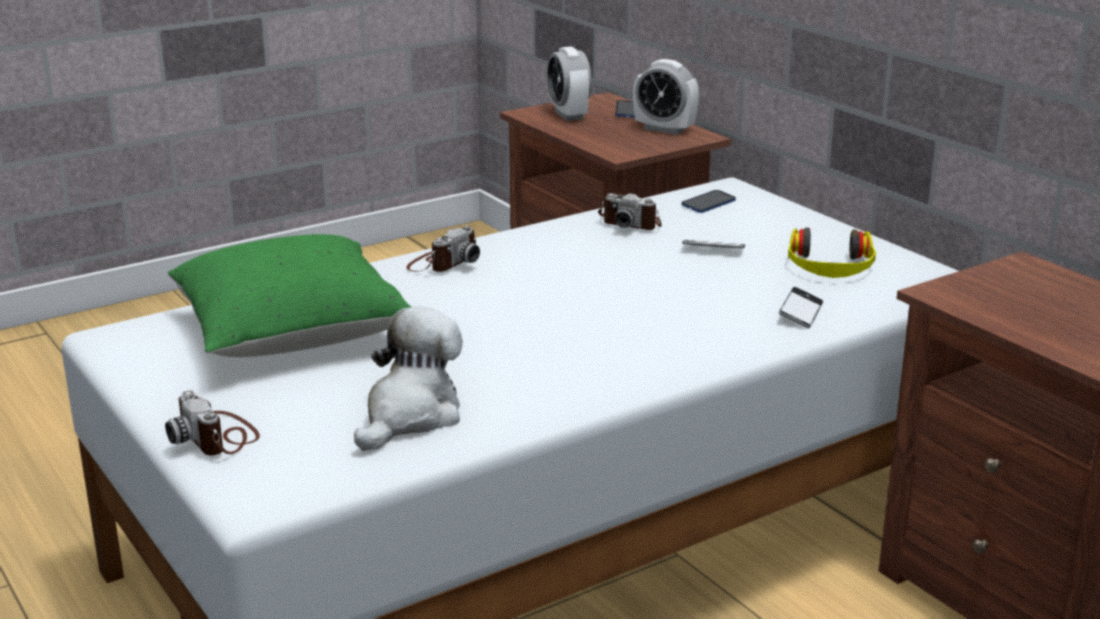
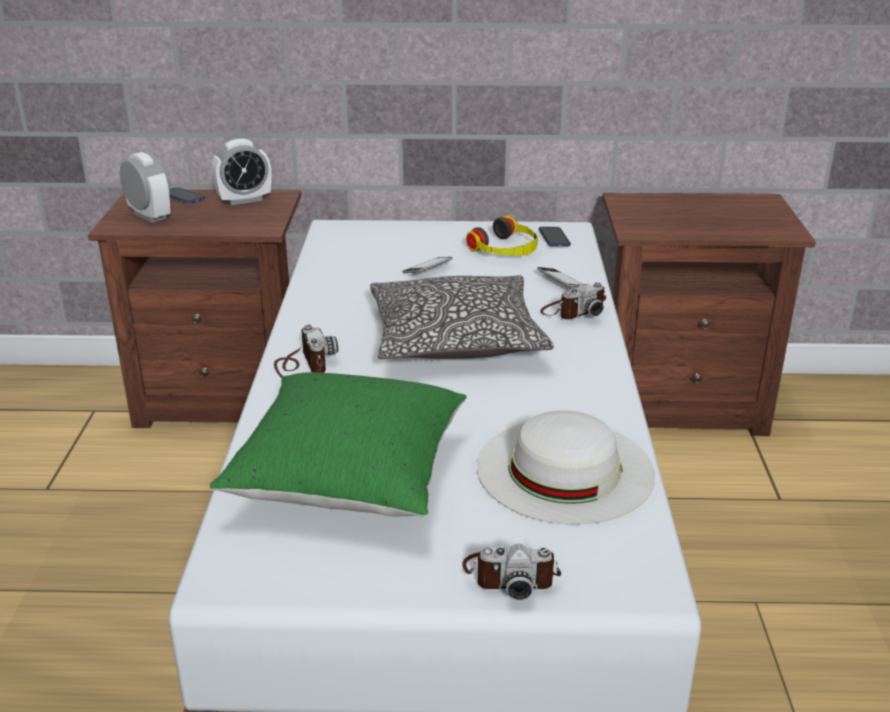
camera: 55 degrees left, 5 degrees up
plush toy [354,307,463,451] -> white hat [477,410,655,525]
alarm clock [547,47,592,121] -> alarm clock turned 150 degrees counterclockwise [120,152,170,223]
camera [598,193,662,230] -> camera moved to [540,282,606,319]
phone [682,190,736,213] -> phone moved to [539,227,571,247]
none -> pillow [370,275,554,359]

